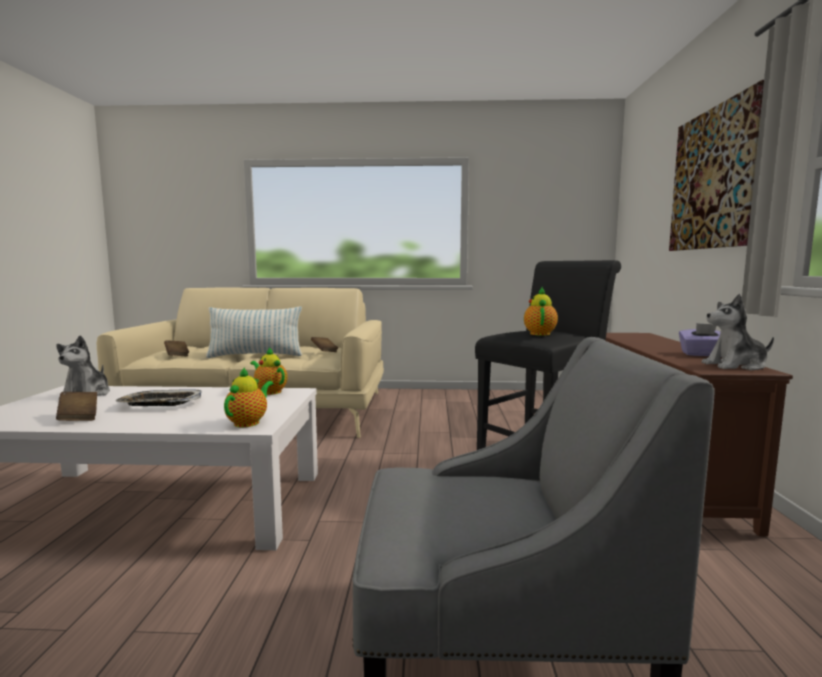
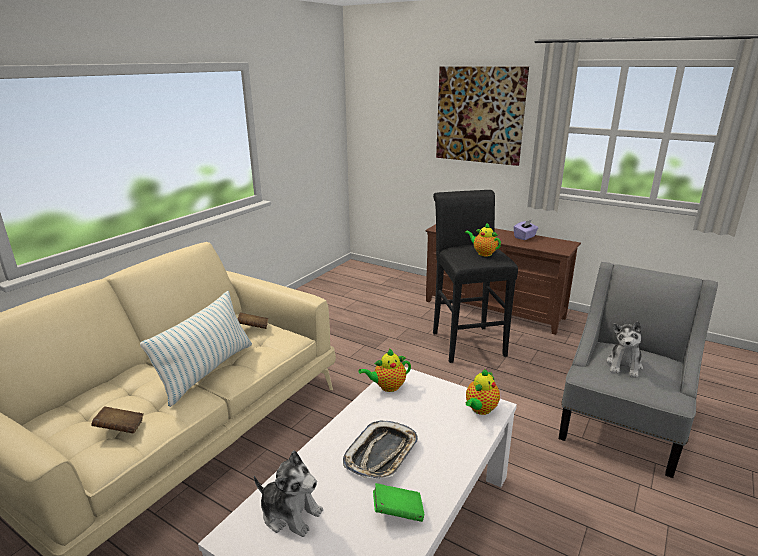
camera: 60 degrees left, 15 degrees up
brown book [56,392,97,421] -> green book [373,483,424,522]
teapot [224,368,274,427] -> teapot turned 105 degrees counterclockwise [466,369,500,415]
plush toy [702,294,774,371] -> plush toy moved to [606,321,643,378]

